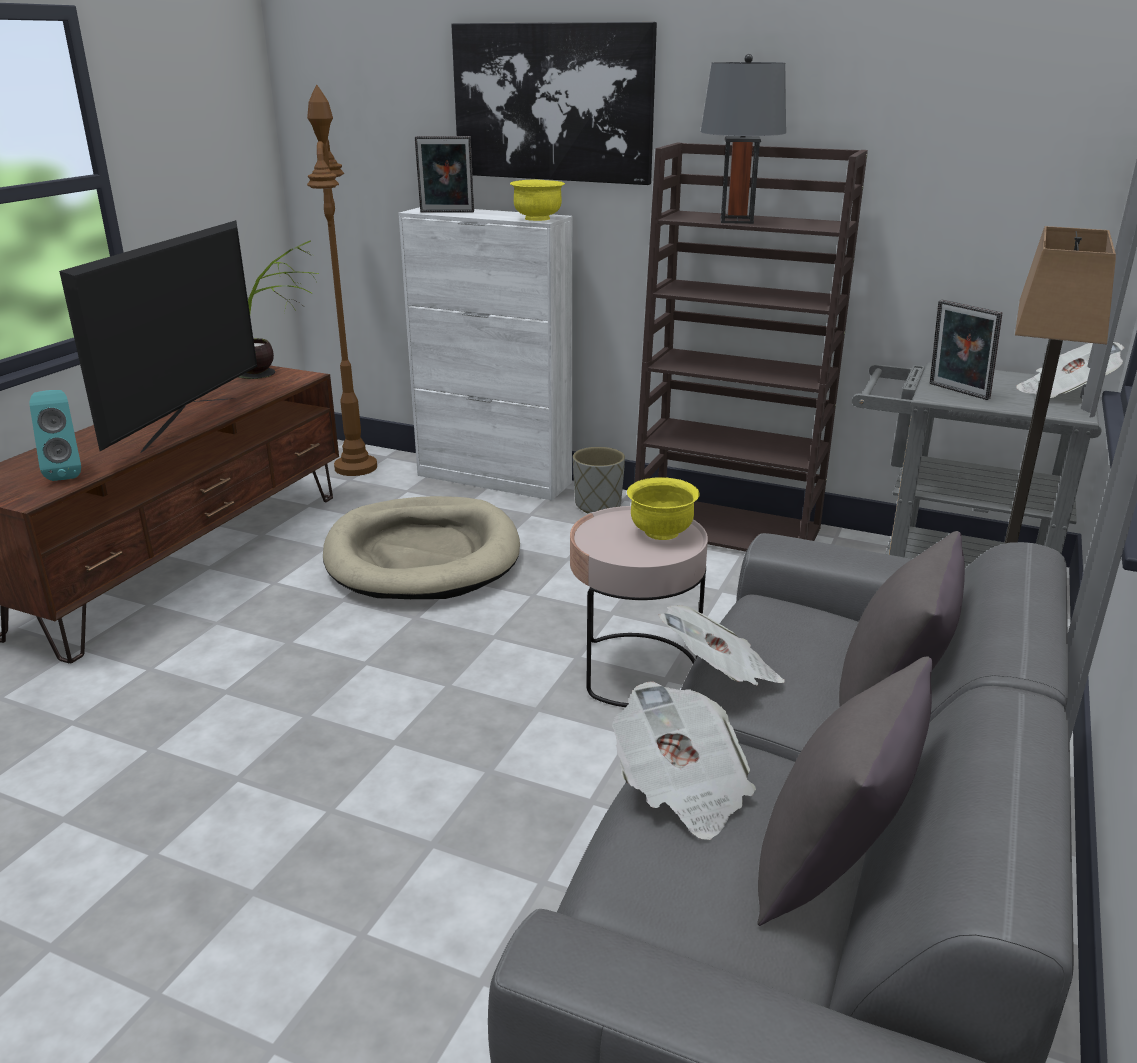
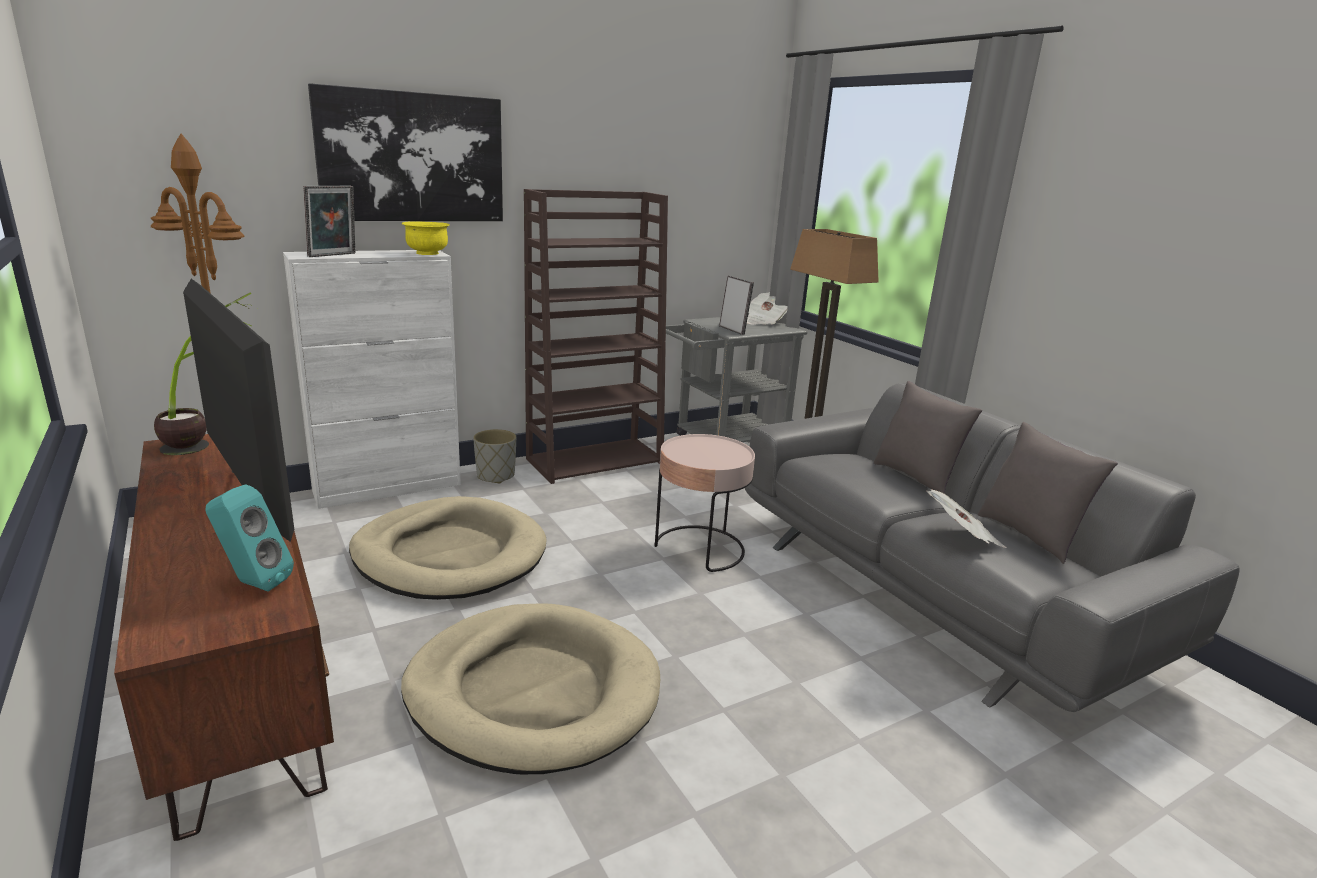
camera: 55 degrees left, 5 degrees down
yellow bowl [627,477,700,540] -> none
newspaper [659,605,785,685] -> none
grey table lamp [701,54,786,224] -> none
picture frame [930,300,1002,400] -> picture frame turned 120 degrees counterclockwise [719,276,754,335]
none -> beige dog bed [401,603,660,774]

